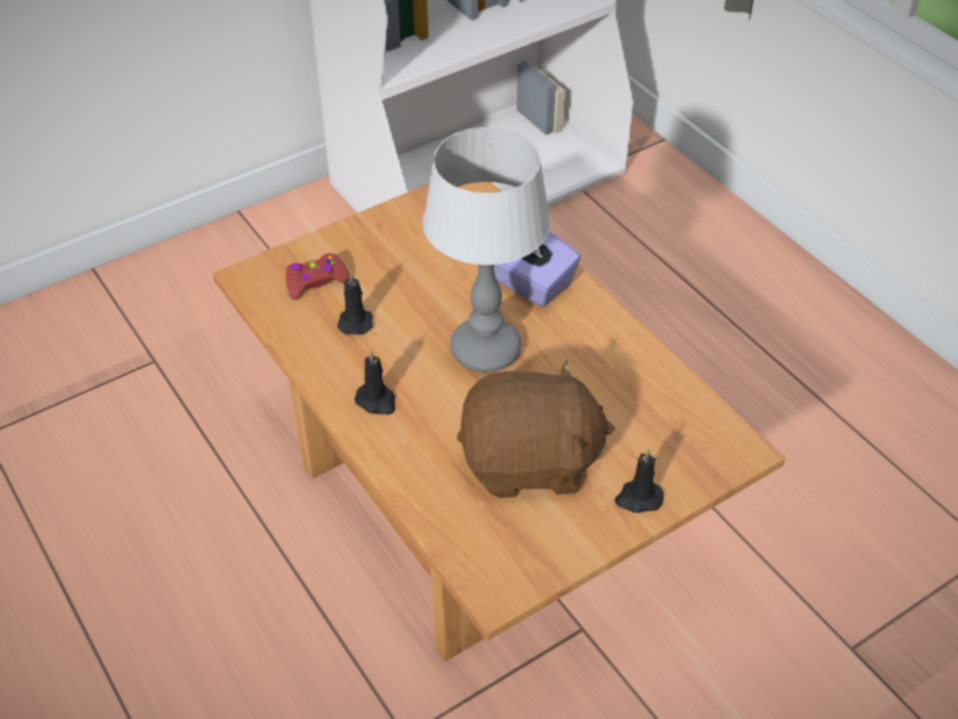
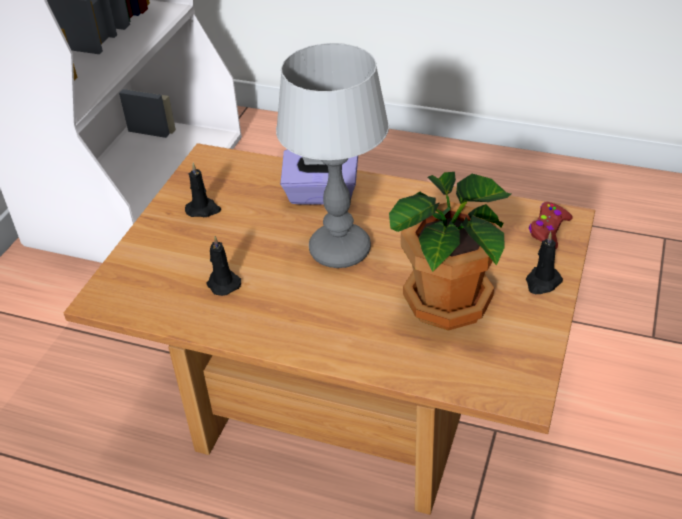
camera: 35 degrees left, 5 degrees down
red game controller [286,253,350,300] -> red game controller moved to [529,202,573,250]
black candle [354,350,395,415] -> black candle moved to [185,163,221,217]
brown plush toy [457,360,615,498] -> potted plant [389,172,511,331]

